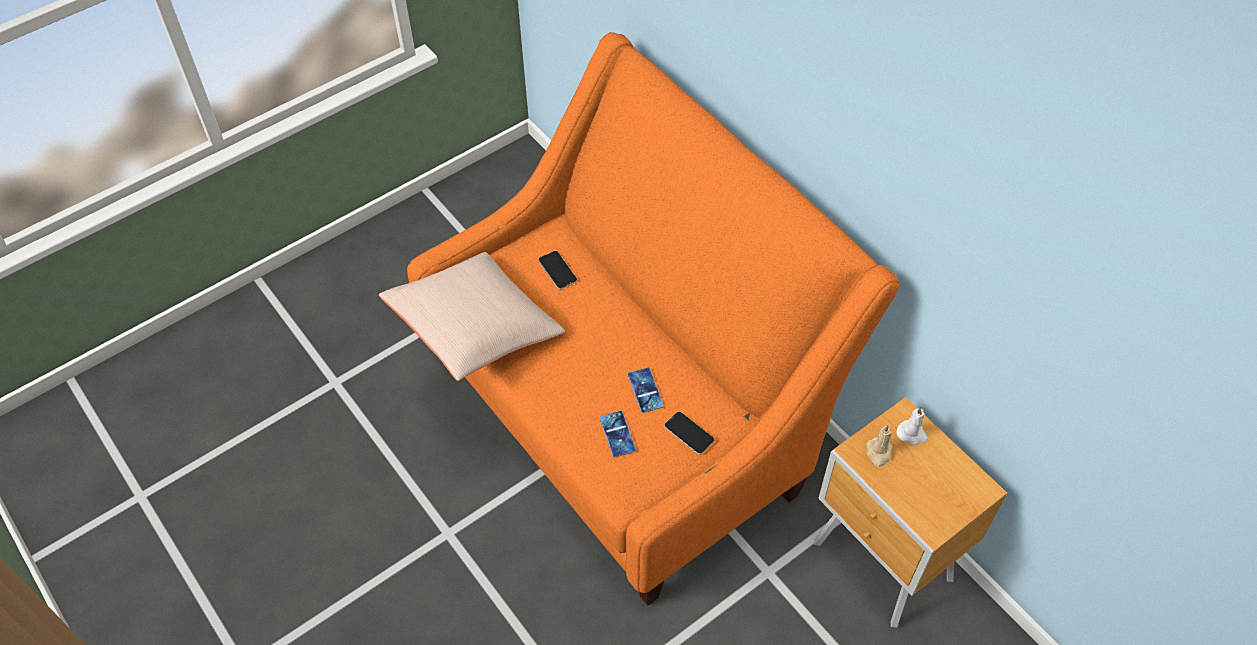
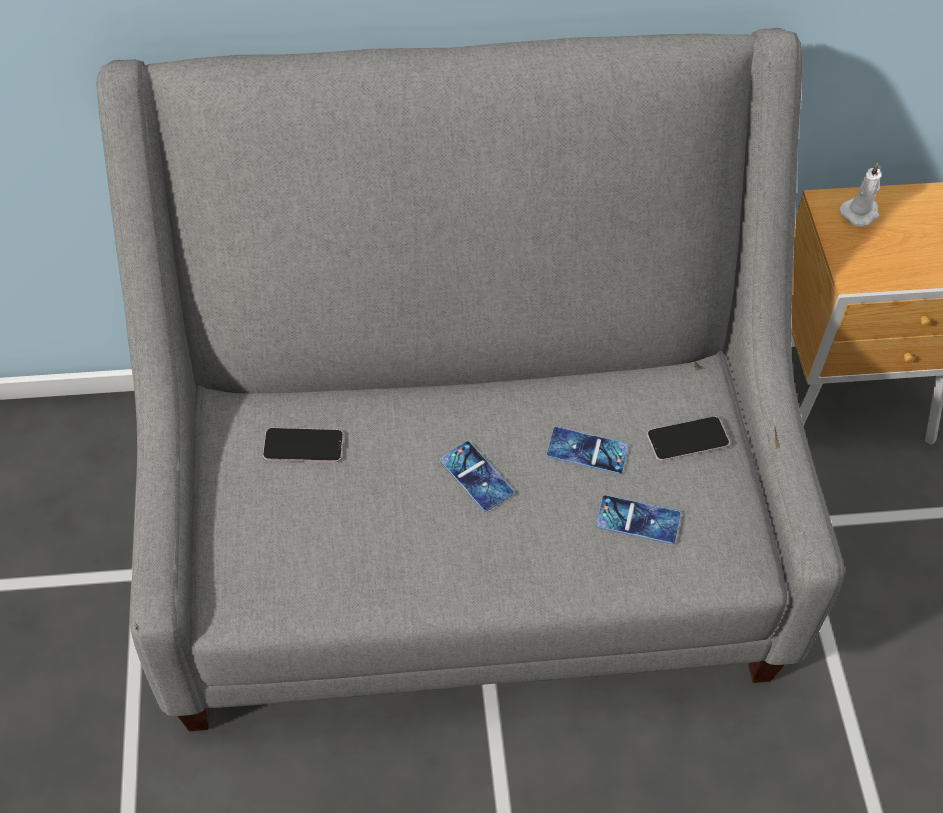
camera: 60 degrees left, 0 degrees up
beige pillow [379,252,565,381] -> none
orange sofa [407,32,899,605] -> grey sofa [96,28,845,731]
beige candle [866,425,893,467] -> none
none -> phone [440,441,514,511]

